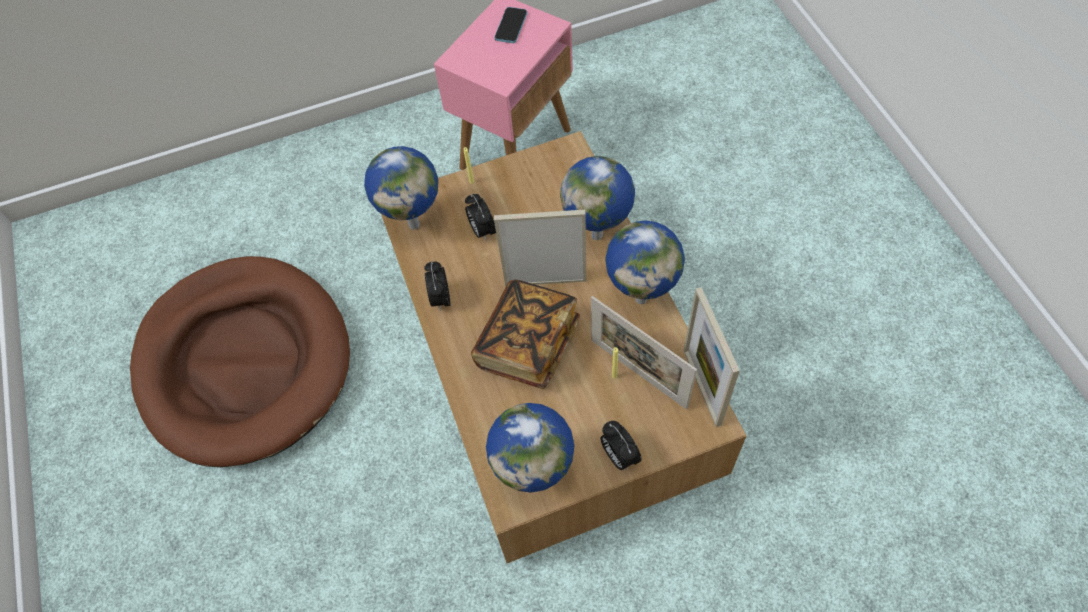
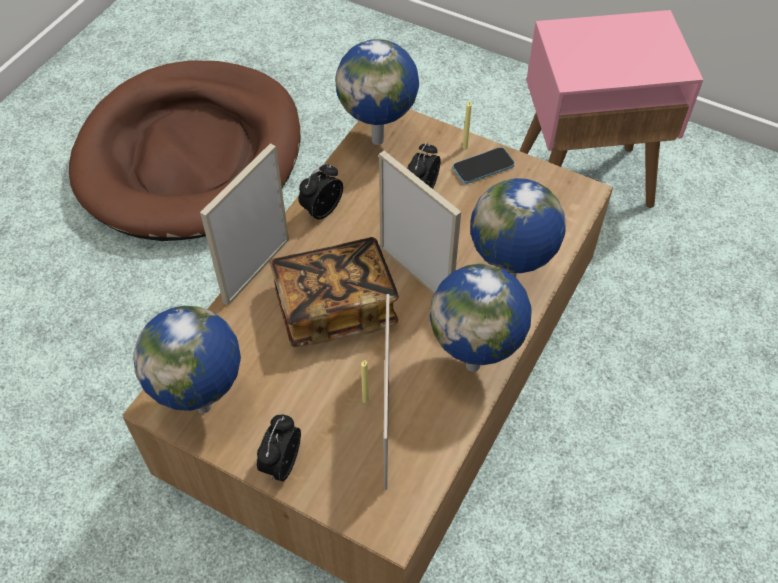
camera: 45 degrees right, 5 degrees down
phone [495,7,527,43] -> phone moved to [453,147,515,184]
picture frame [684,287,740,427] -> picture frame moved to [200,143,289,306]

